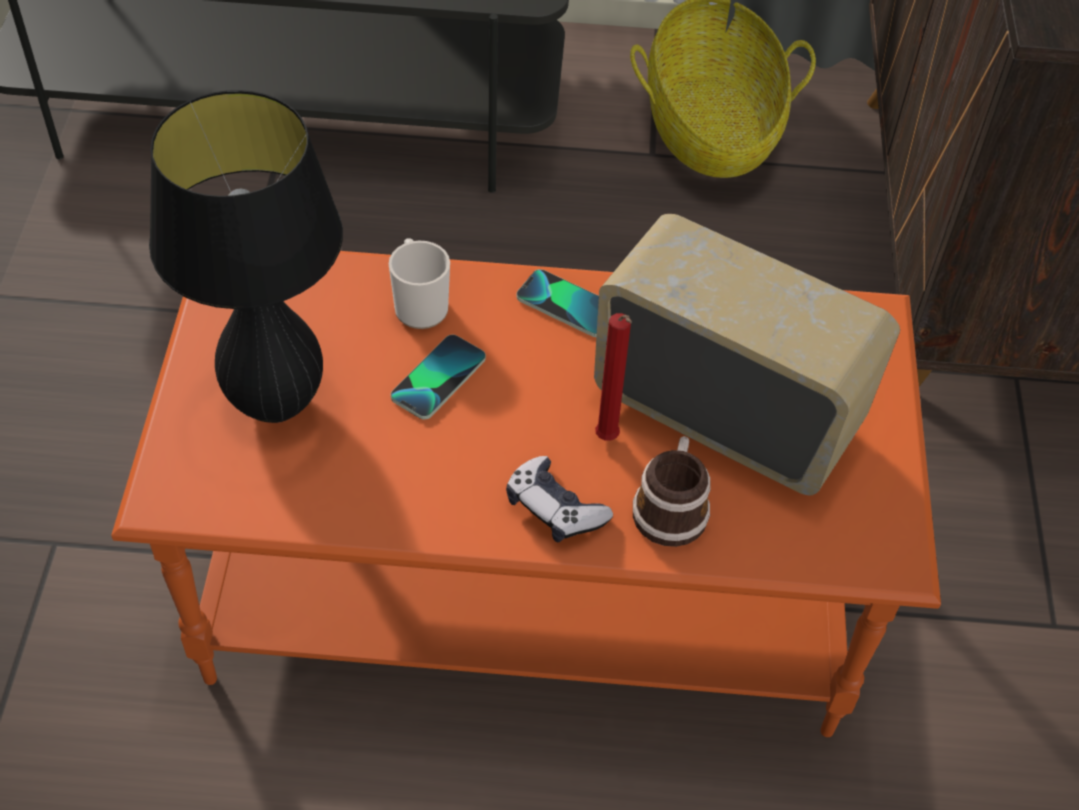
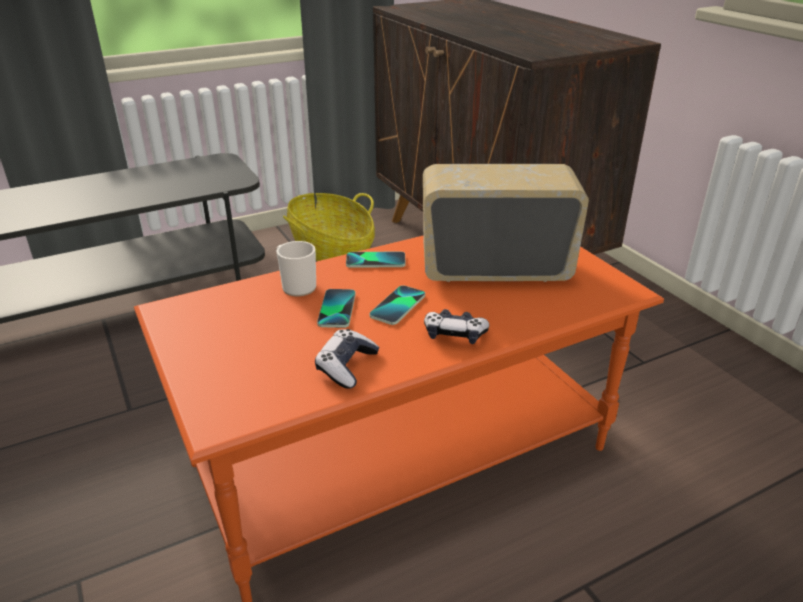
camera: 30 degrees left, 20 degrees down
black table lamp [149,90,343,423] -> none
red candle [595,313,632,440] -> none
mug [633,436,711,547] -> none
none -> game controller [315,329,379,389]
none -> phone [370,285,425,325]

